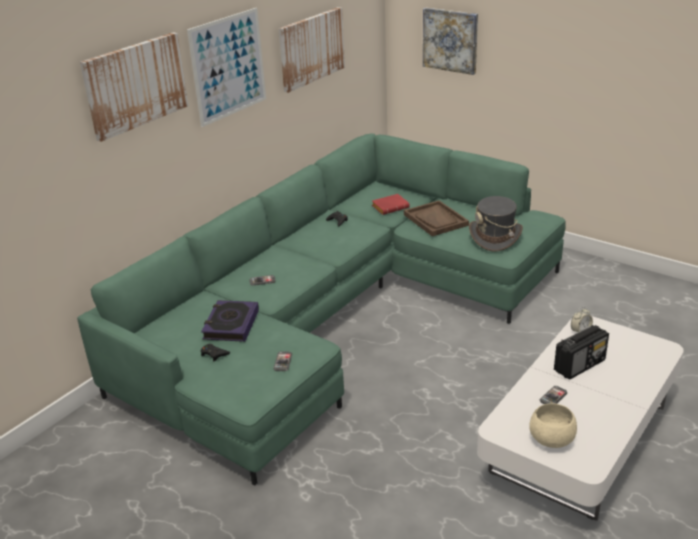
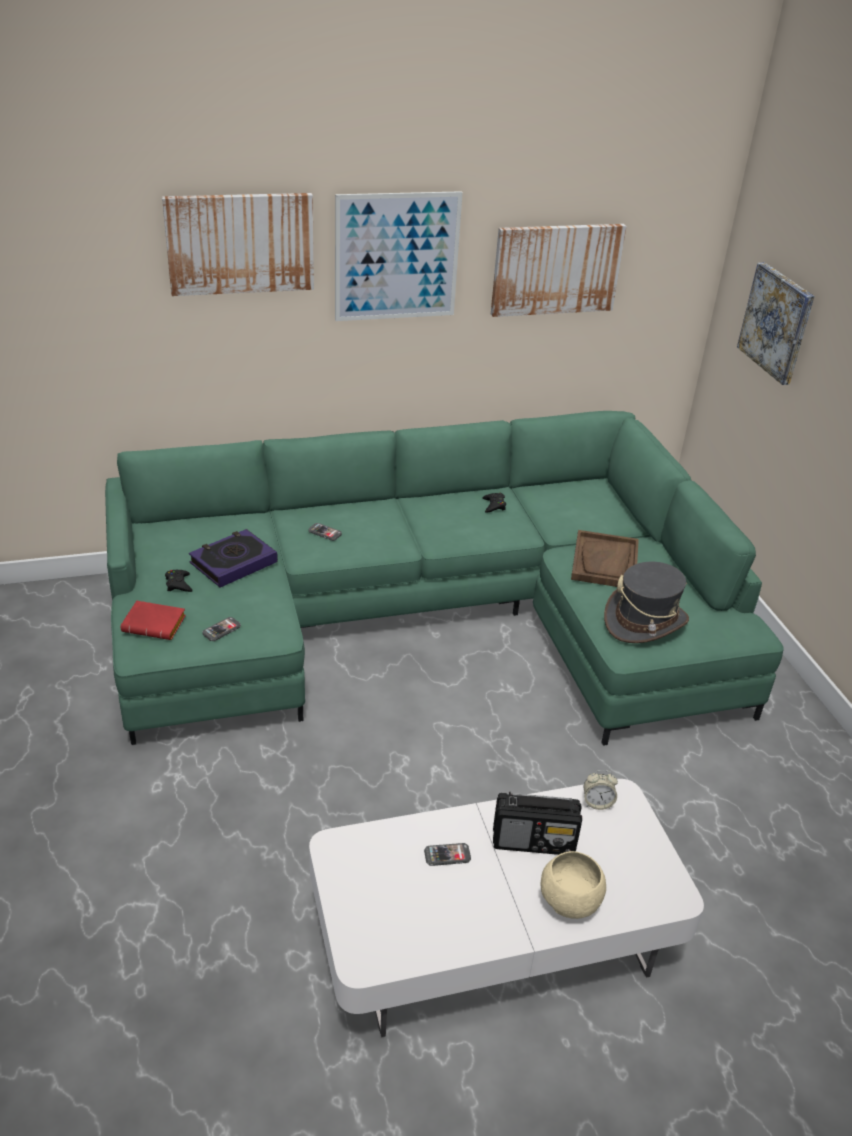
camera: 35 degrees right, 5 degrees up
red book [372,194,410,215] -> red book moved to [121,601,186,640]
beige bowl [529,403,577,448] -> beige bowl moved to [541,851,606,919]

